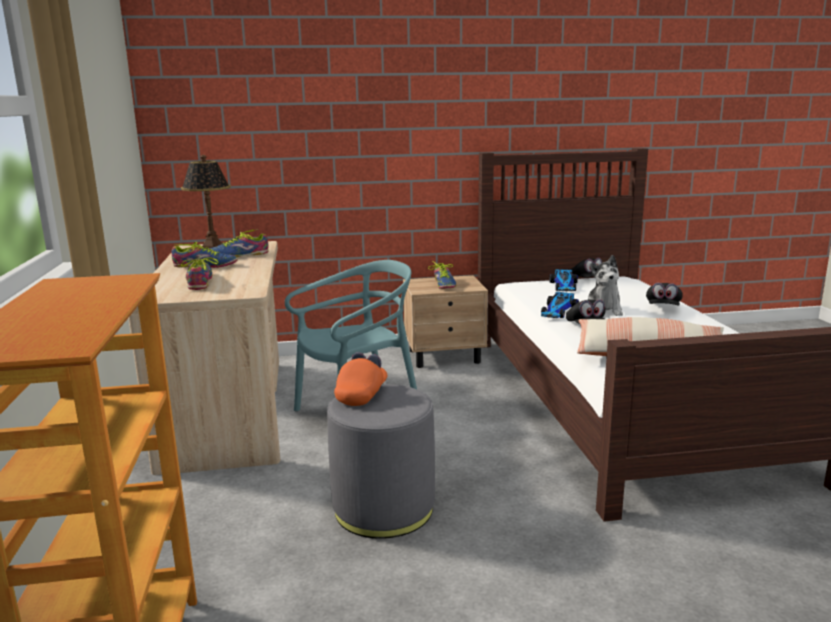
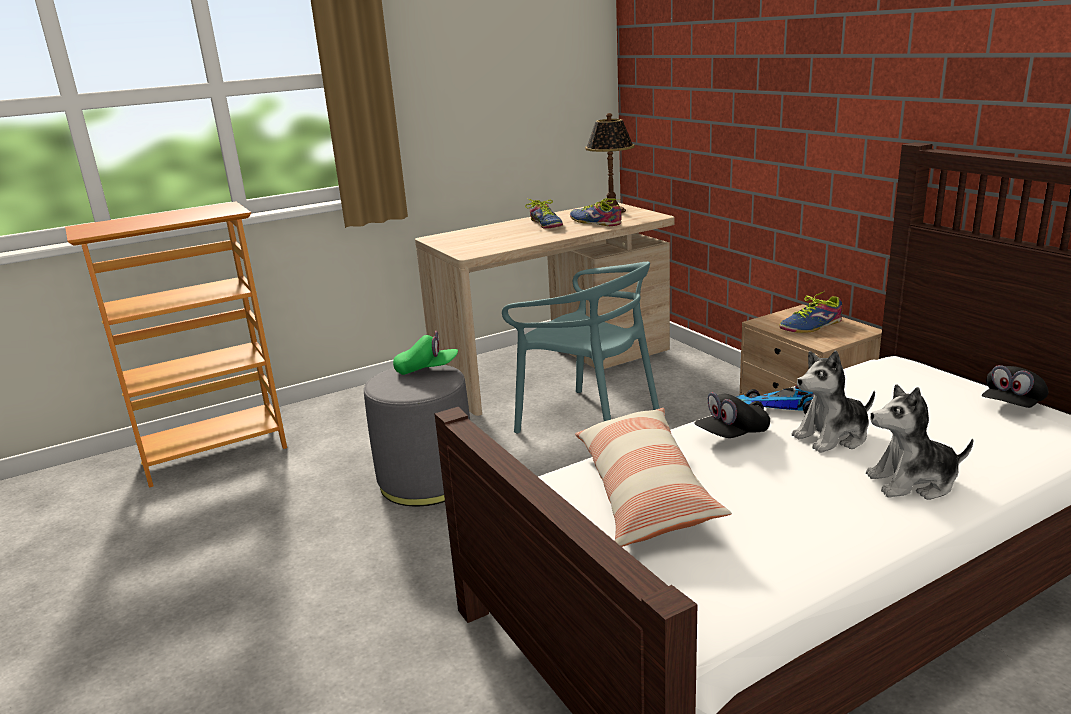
camera: 70 degrees right, 5 degrees up
shoe [181,257,219,290] -> none
orange cap [334,352,388,406] -> green cap [393,331,458,375]
toy car [549,270,578,291] -> none
black cap [646,283,683,306] -> plush toy [866,384,974,500]

